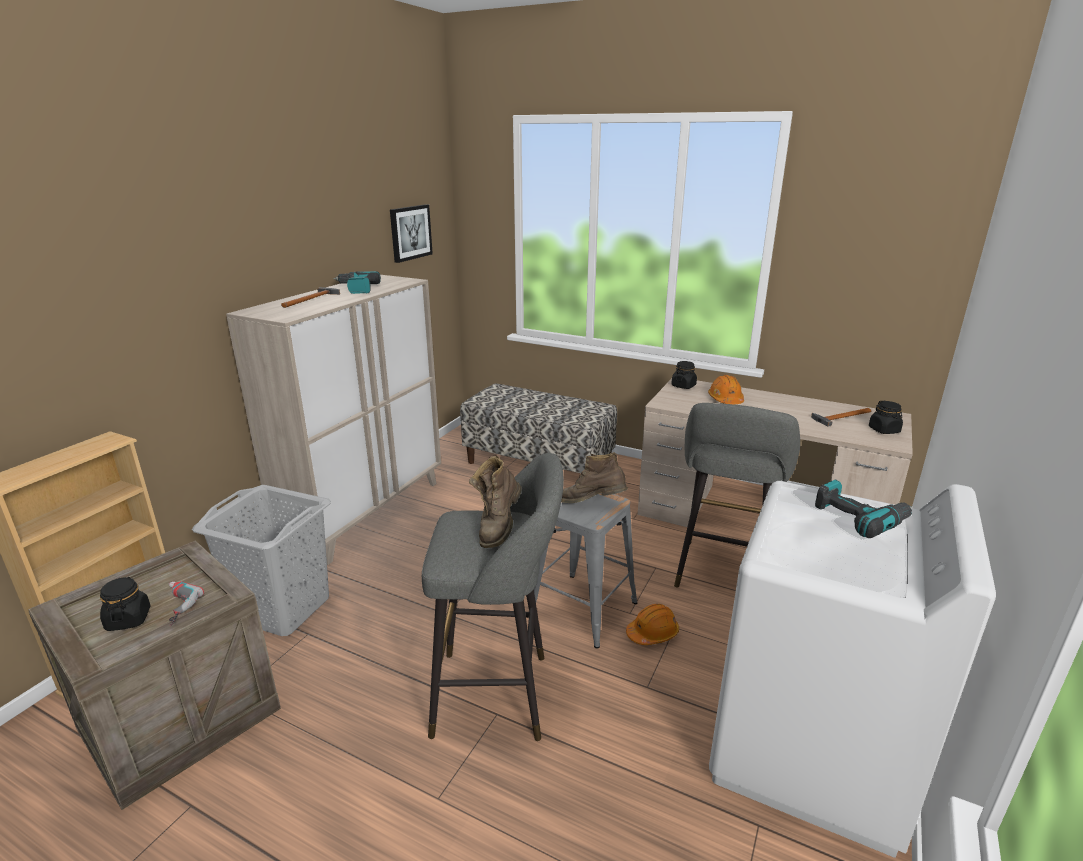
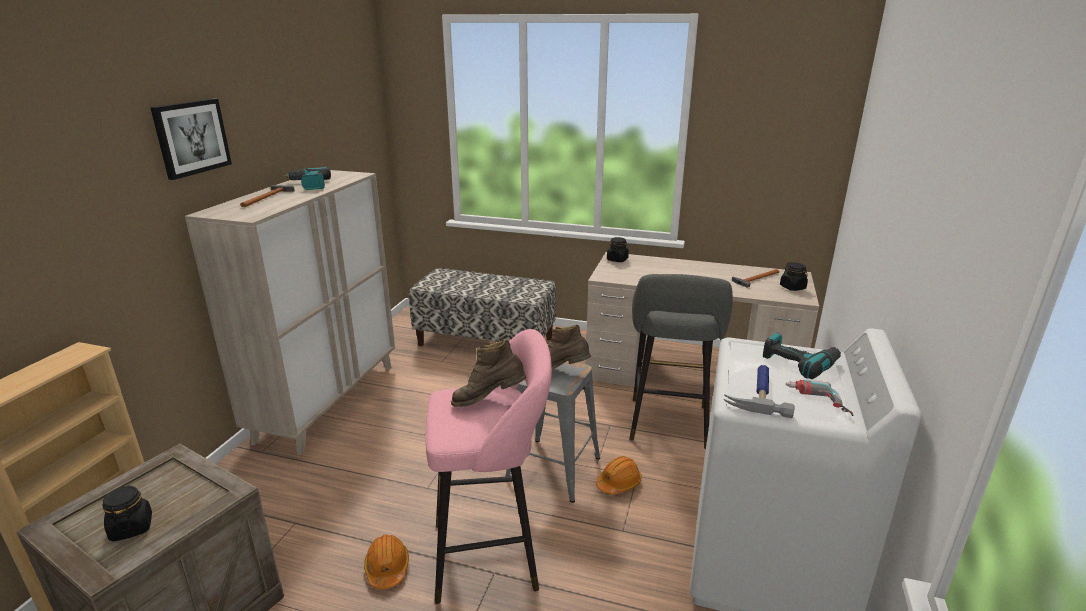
camera: 10 degrees left, 0 degrees up
power drill [169,581,204,626] -> power drill moved to [786,380,853,416]
grey laundry basket [192,485,331,636] -> none
picture [390,204,433,263] -> picture moved to [150,99,232,180]
grey stool [422,453,564,741] -> pink stool [426,329,552,604]
brown boot [469,455,522,548] -> brown boot turned 75 degrees clockwise [451,339,526,407]
orange hard hat [708,375,744,404] -> orange hard hat moved to [364,535,409,589]
none -> hammer [724,365,795,418]

